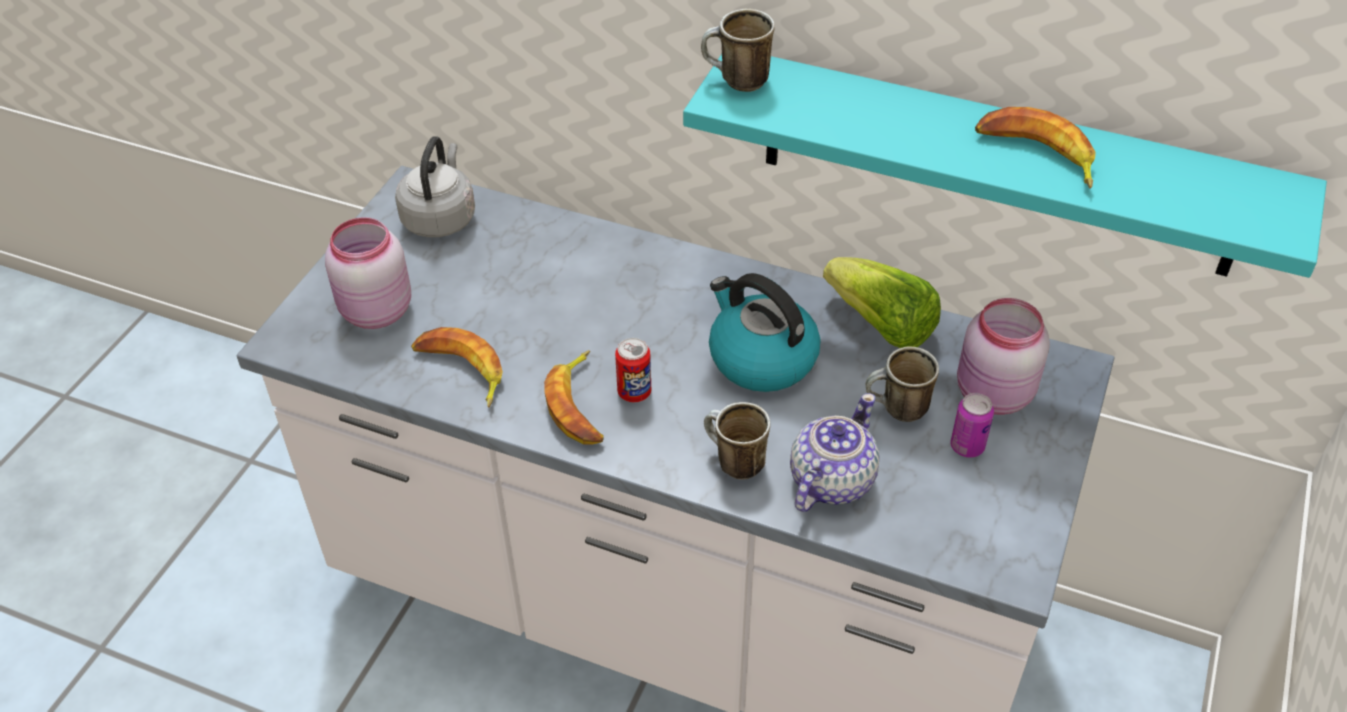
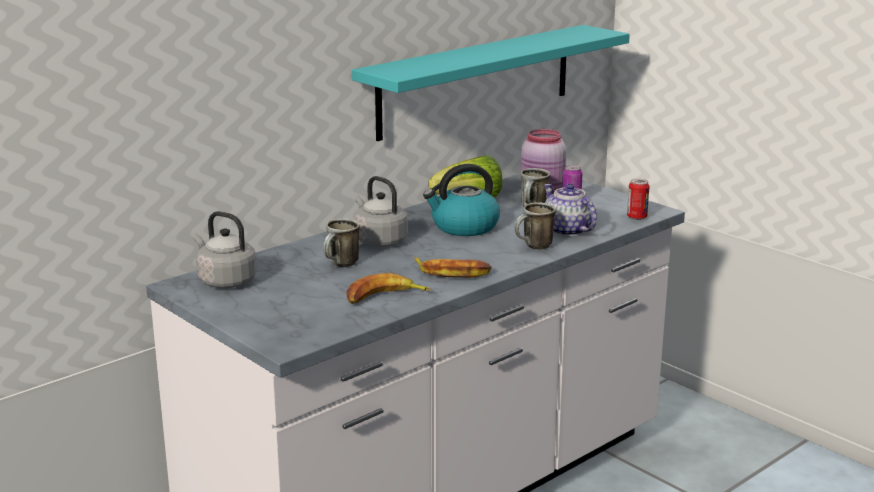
camera: 65 degrees left, 25 degrees down
pink jar [325,217,411,329] -> none
can [615,338,651,402] -> can moved to [627,179,650,220]
mug [701,9,775,92] -> mug moved to [323,218,360,267]
banana [975,107,1096,189] -> none
none -> grey kettle [353,176,408,247]

